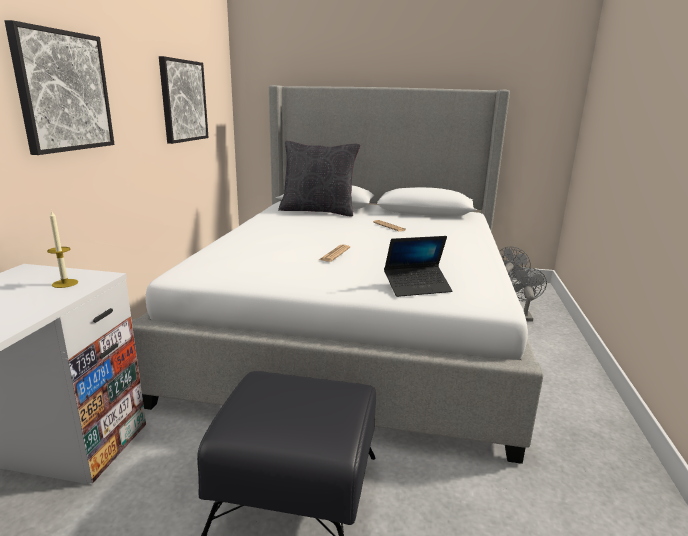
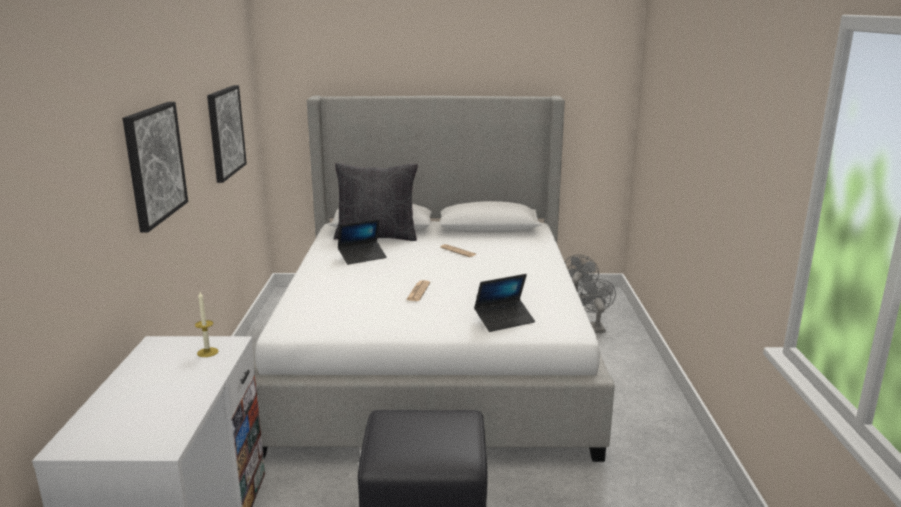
camera: 10 degrees left, 0 degrees up
none -> laptop [338,219,387,265]

